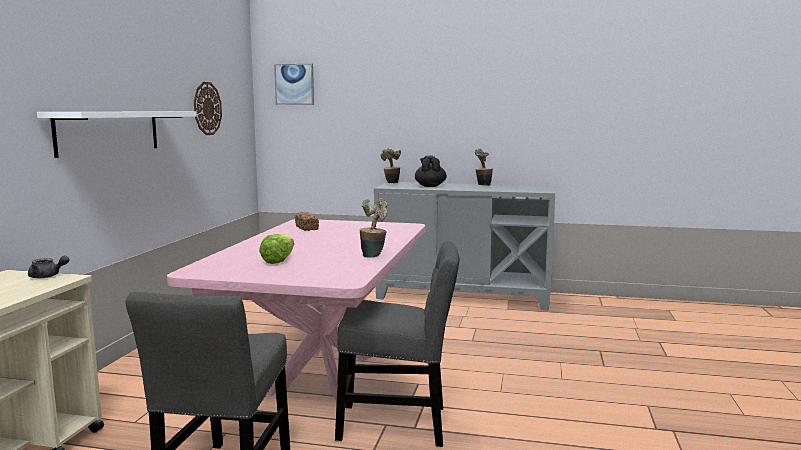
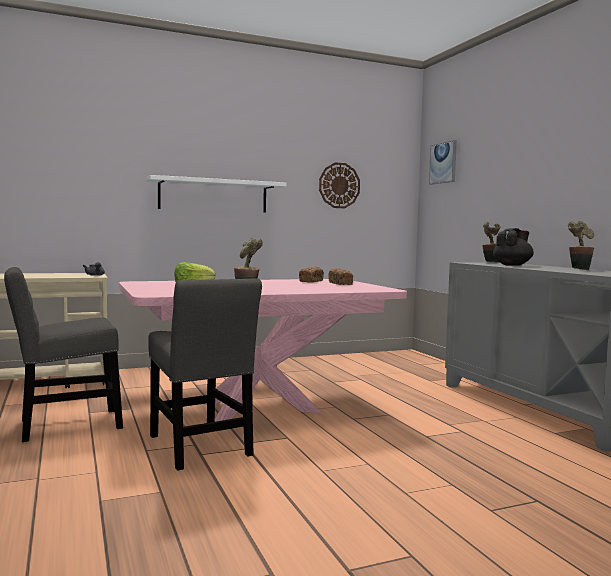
camera: 55 degrees right, 5 degrees down
none -> bread [328,268,353,285]

